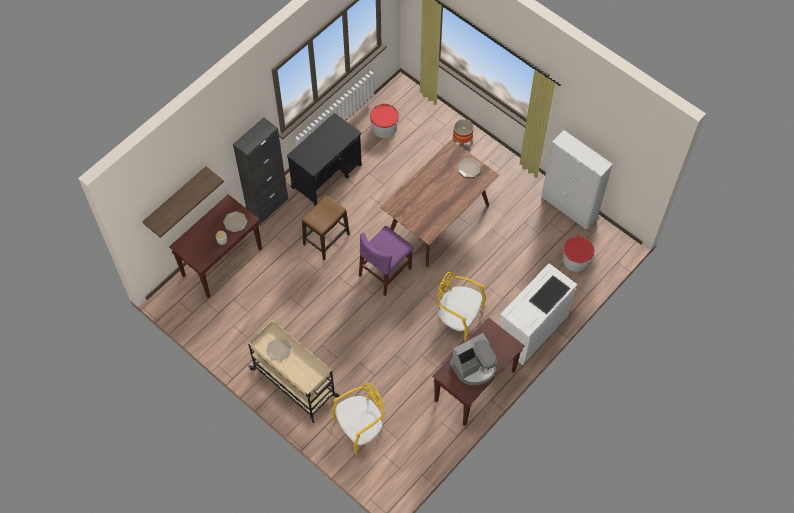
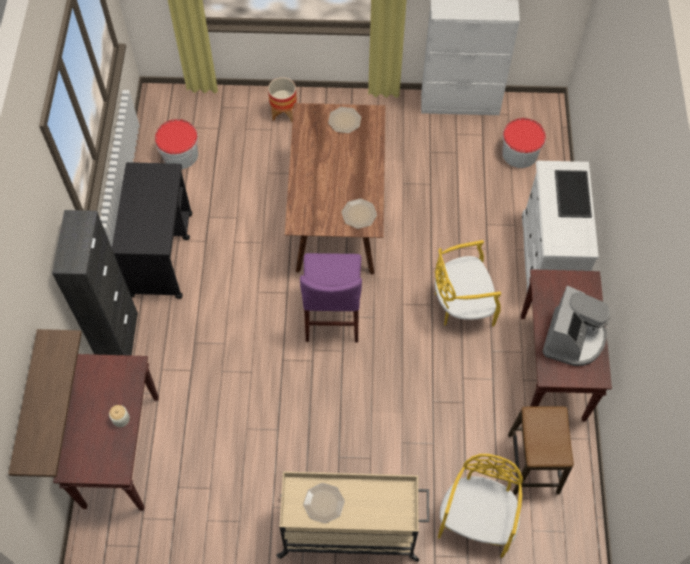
camera: 40 degrees left, 0 degrees up
plate [223,211,247,232] -> plate moved to [341,199,377,229]
stool [302,195,350,260] -> stool moved to [508,406,574,495]

